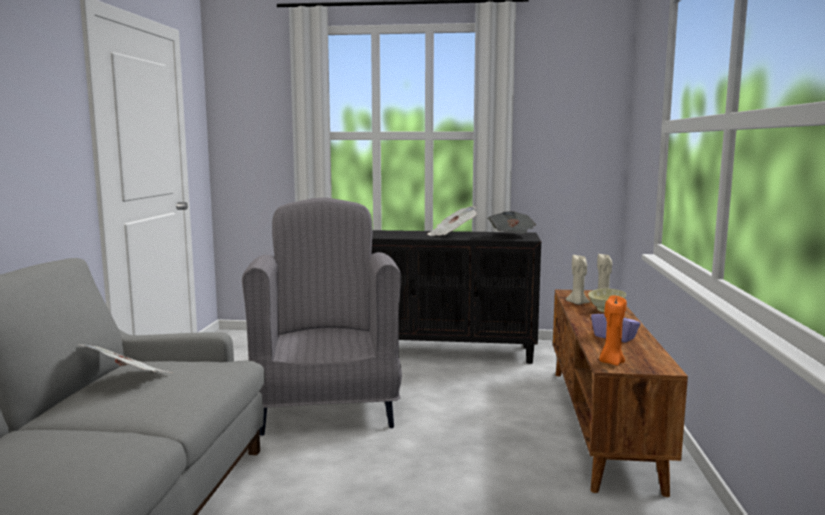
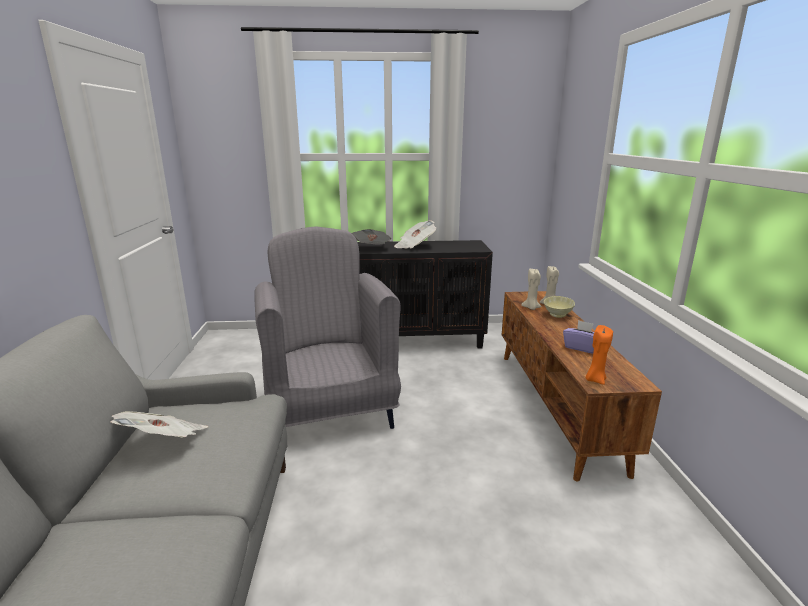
camera: 10 degrees left, 10 degrees up
newspaper [488,211,536,234] -> newspaper moved to [352,229,391,244]

